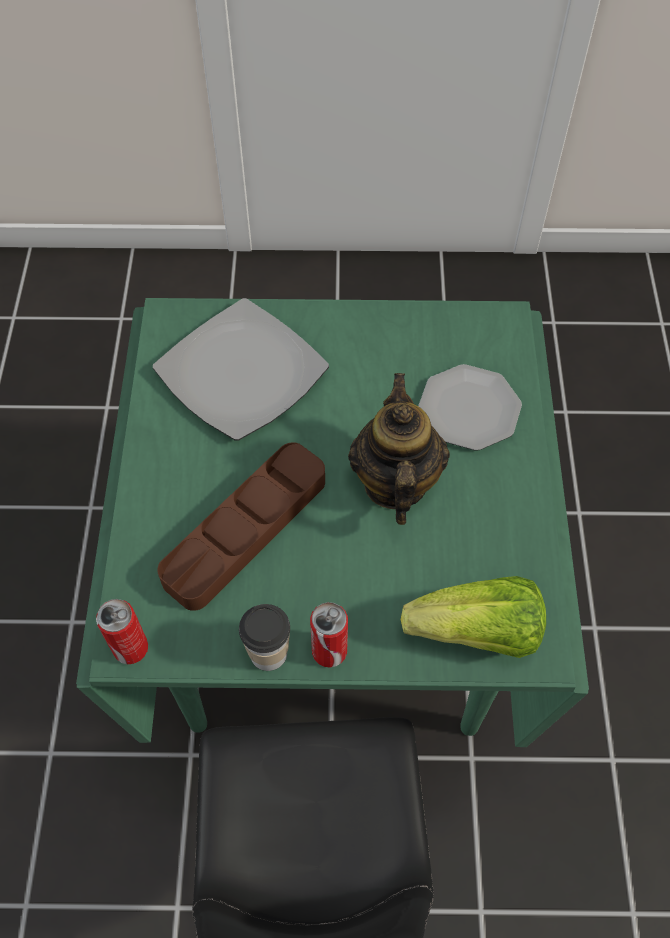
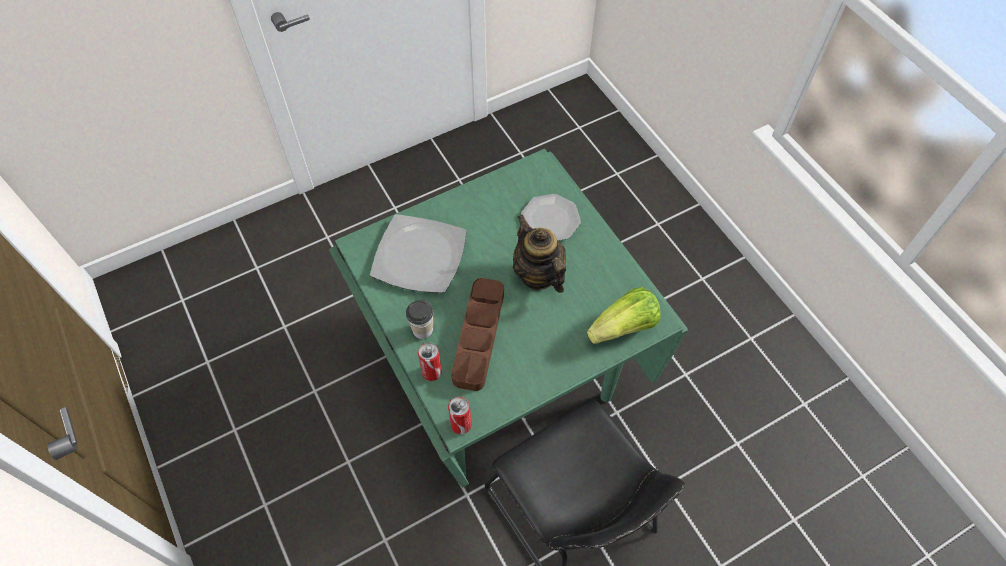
camera: 30 degrees left, 0 degrees up
cup [239,604,290,671] -> cup moved to [406,300,433,339]
can [310,602,348,668] -> can moved to [418,343,442,381]

